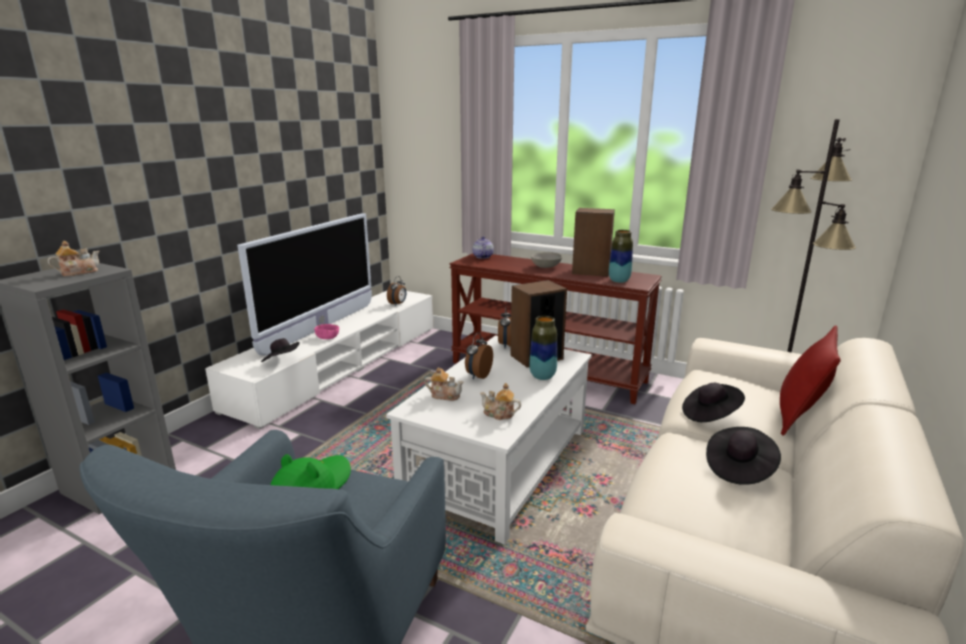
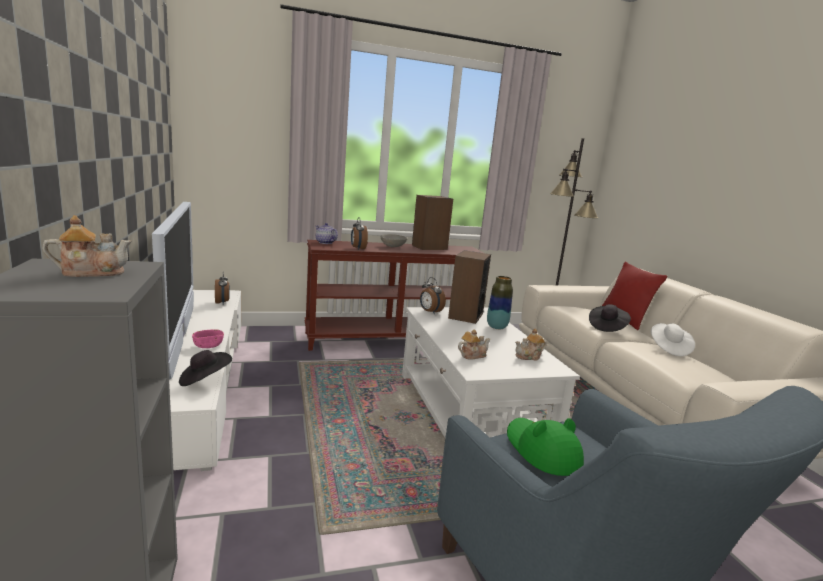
camera: 45 degrees left, 5 degrees down
teapot [48,241,100,276] -> teapot turned 60 degrees clockwise [42,215,132,277]
alarm clock [465,332,493,379] -> alarm clock moved to [351,217,368,250]
vase [609,230,633,283] -> none
black hat [706,427,781,485] -> white hat [651,323,695,356]

